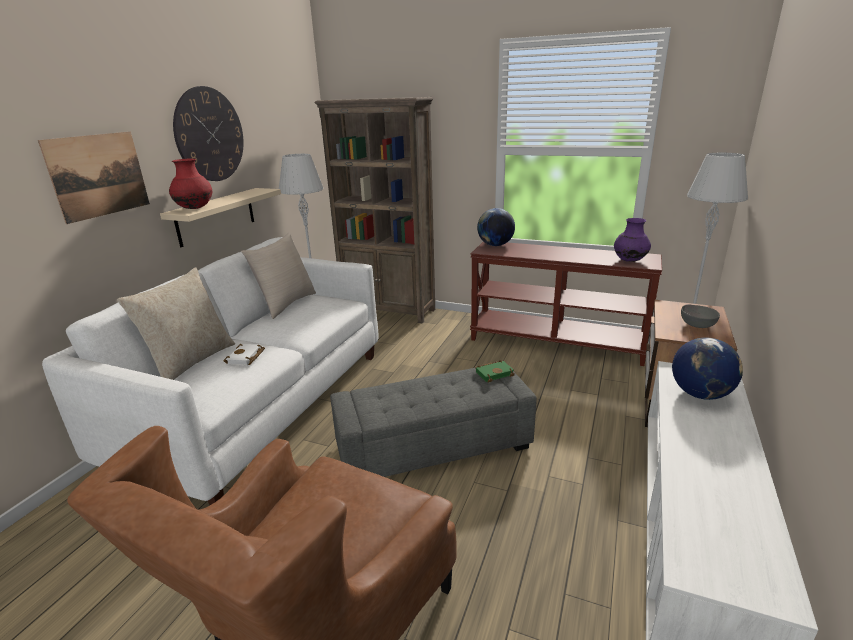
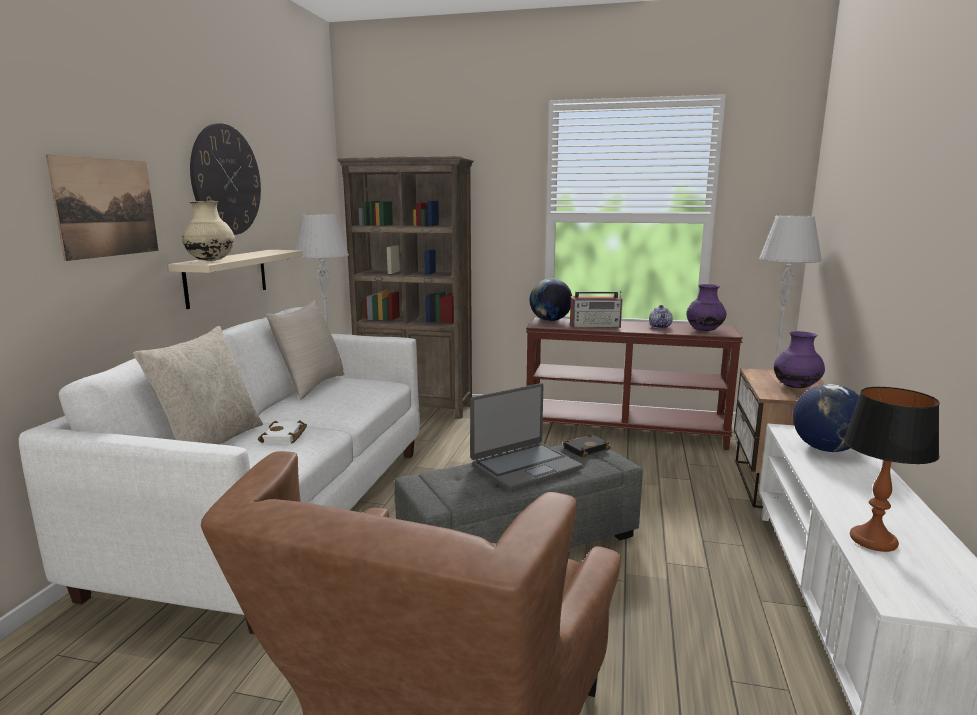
camera: 10 degrees left, 10 degrees down
red vase [169,159,212,209] -> beige vase [181,201,235,261]
green book [475,360,515,383] -> black book [563,434,611,457]
grey bowl [681,304,720,328] -> purple vase [774,331,825,388]
none -> laptop [470,383,582,491]
none -> radio [570,291,622,328]
none -> teapot [649,305,673,328]
none -> table lamp [844,387,940,552]

